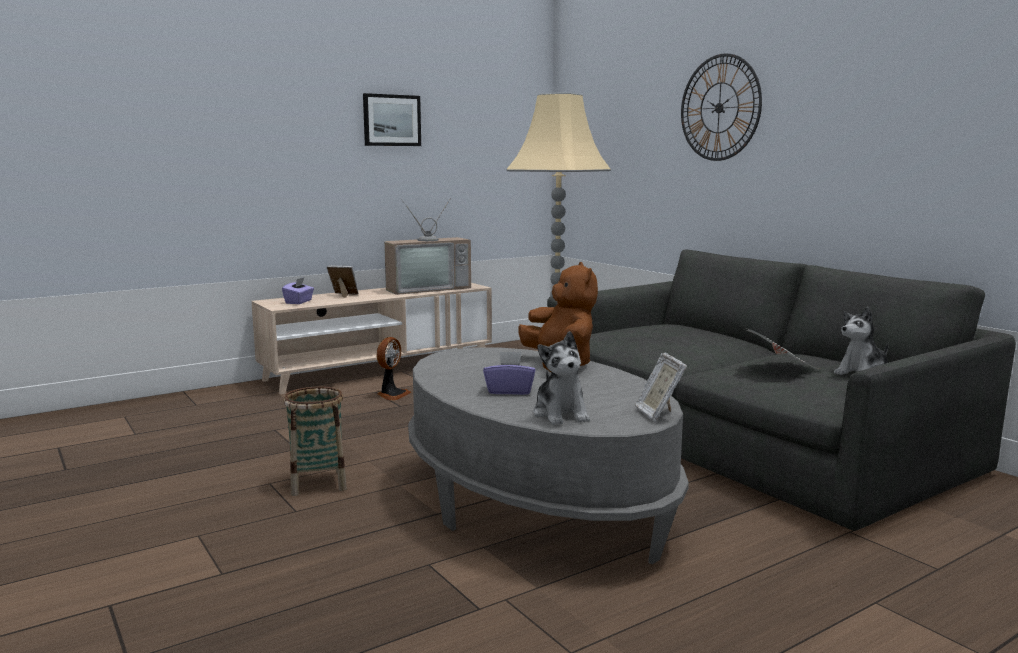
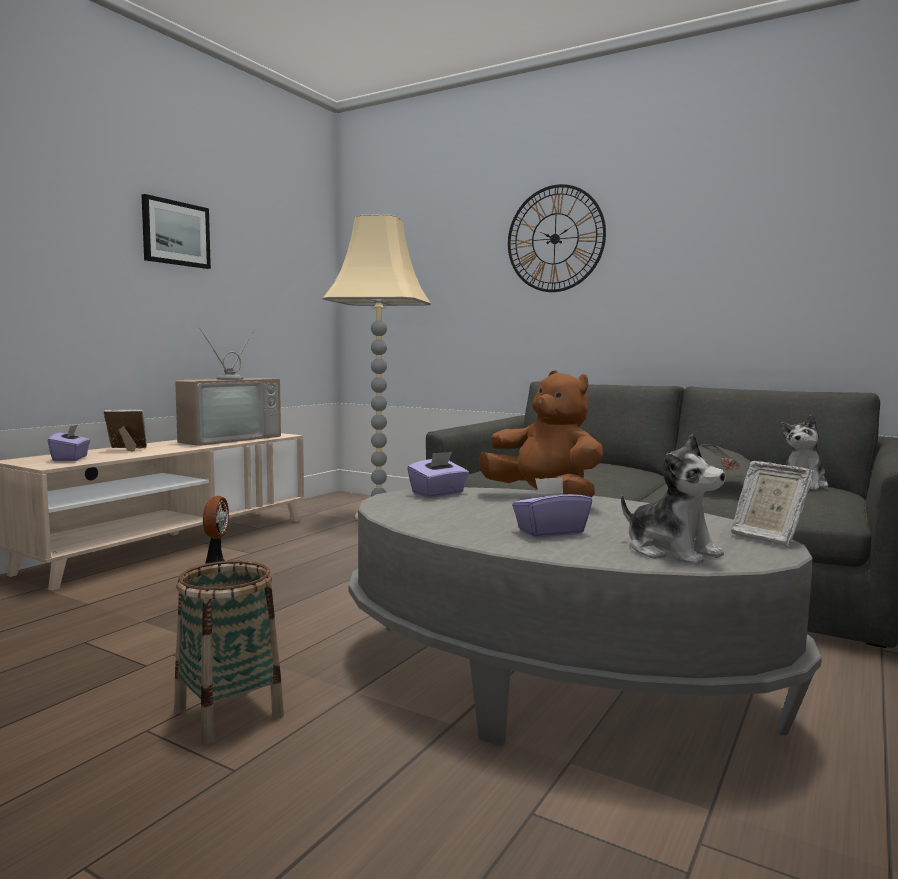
camera: 25 degrees left, 5 degrees down
none -> purple tissue box [407,451,469,498]

